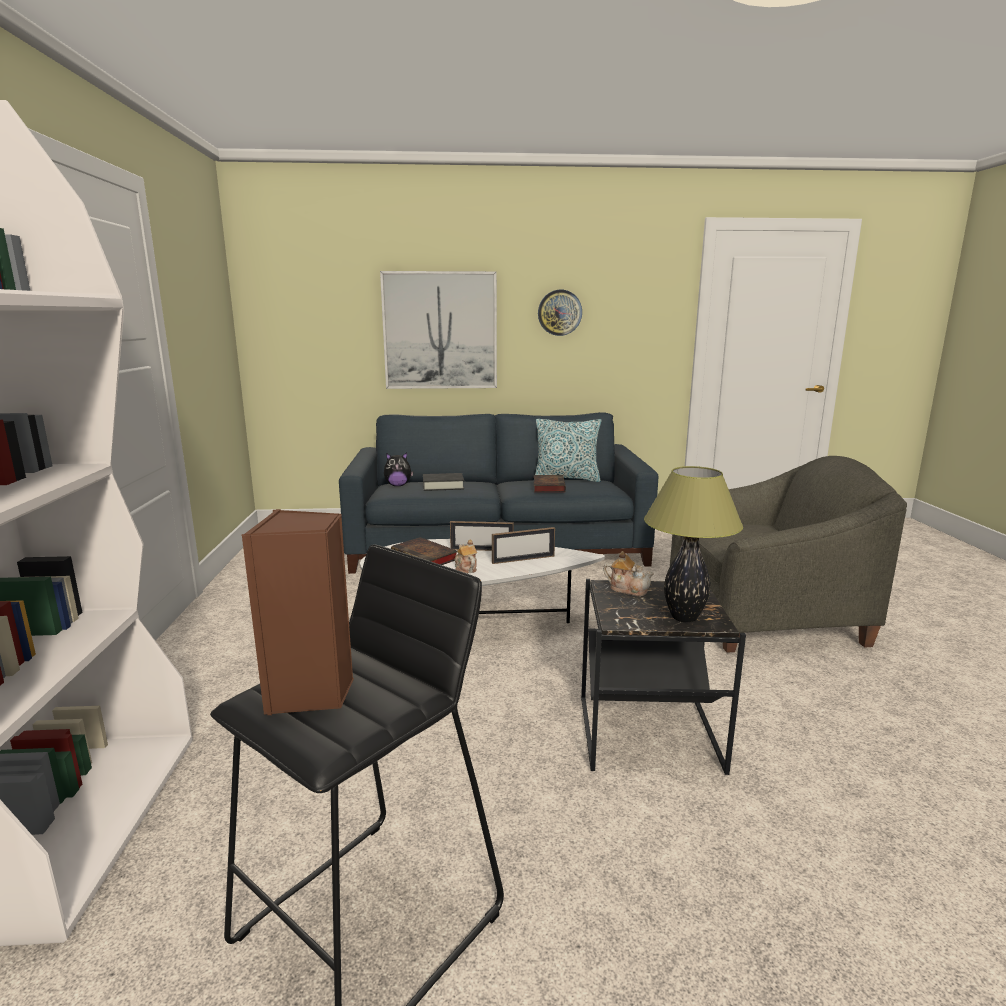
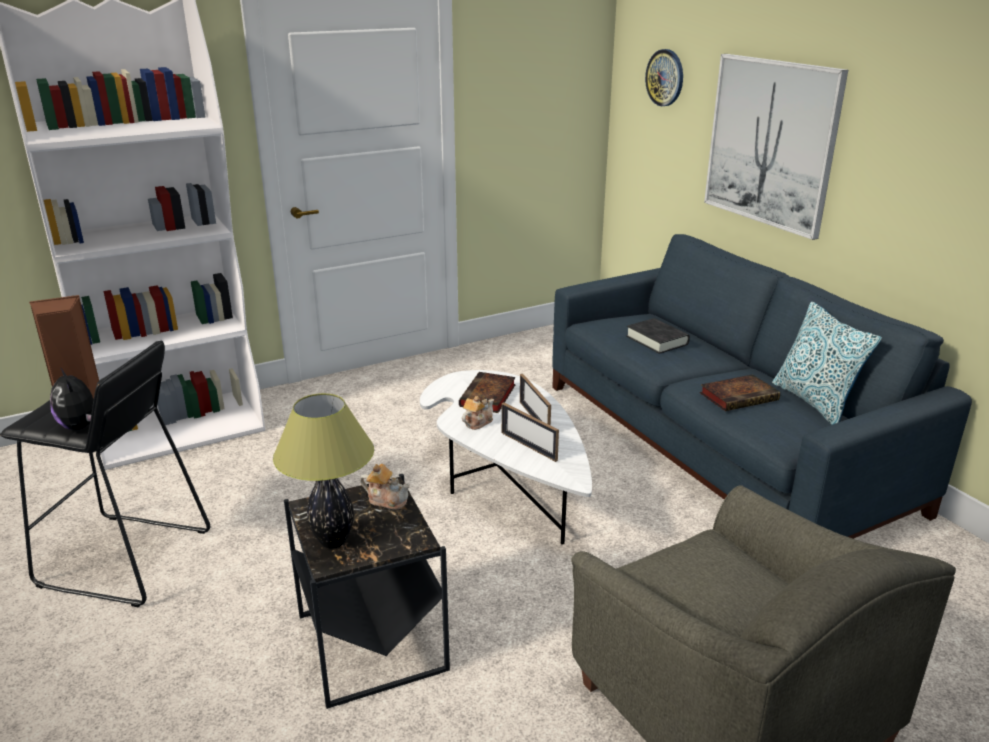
camera: 65 degrees right, 10 degrees up
plush toy [384,452,413,486] -> plush toy moved to [50,367,94,430]
wall clock [538,290,582,336] -> wall clock moved to [645,49,683,106]
teapot [603,551,654,596] -> teapot turned 75 degrees counterclockwise [360,464,410,509]

